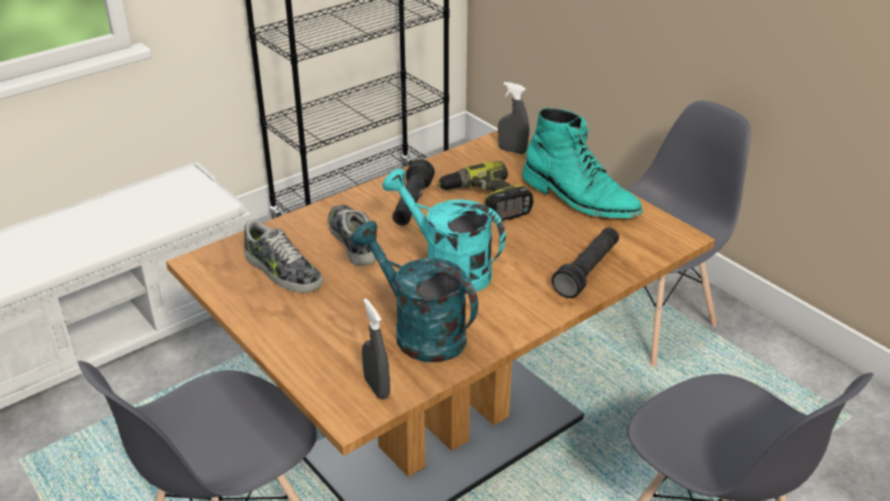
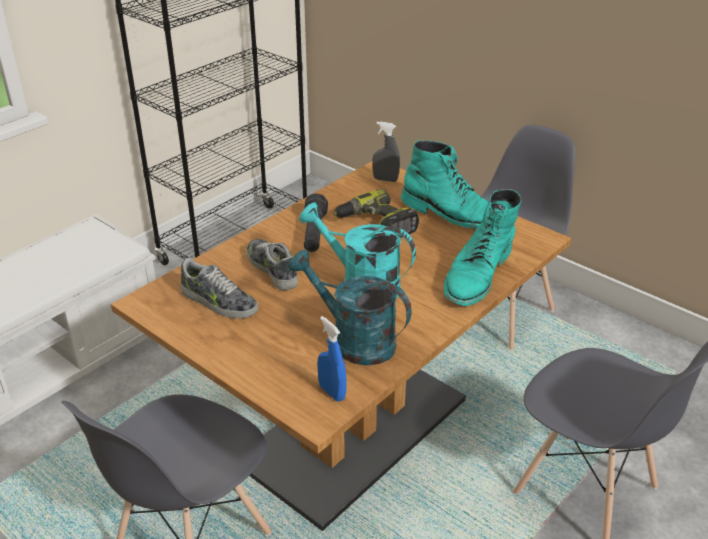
camera: 10 degrees left, 0 degrees up
grey spray bottle [362,298,390,399] -> blue spray bottle [317,316,347,401]
black flashlight [552,227,619,298] -> turquoise boot [444,189,522,306]

